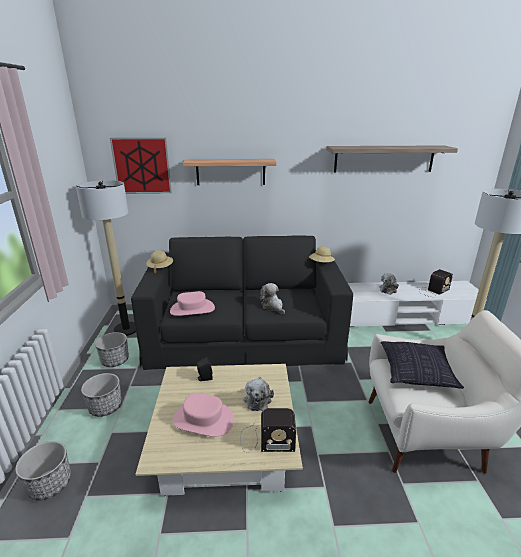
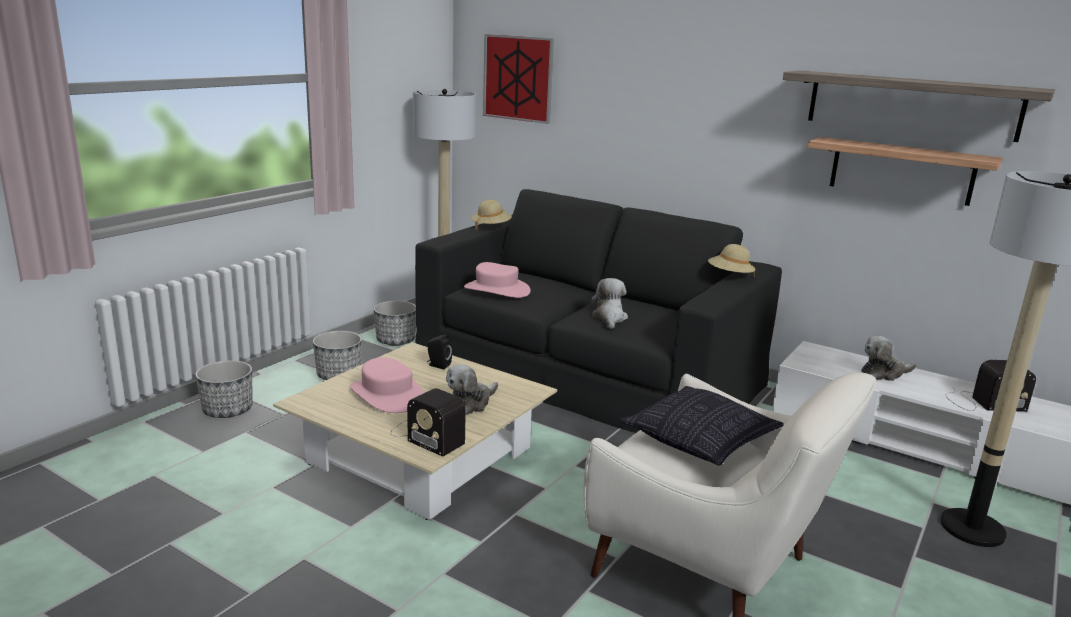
camera: 35 degrees right, 5 degrees down
shelf [183,159,276,185] -> shelf moved to [808,137,1003,206]

